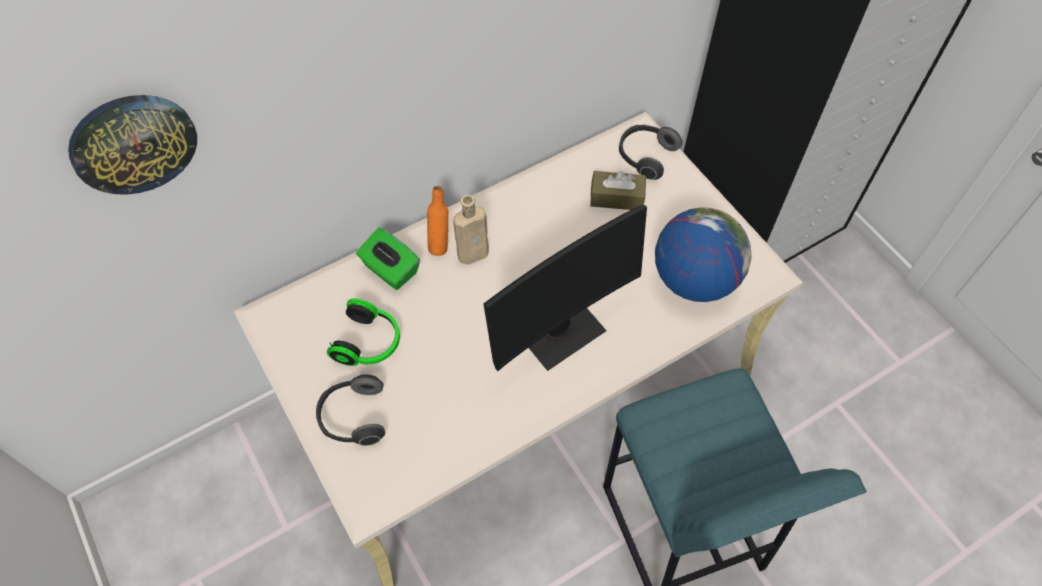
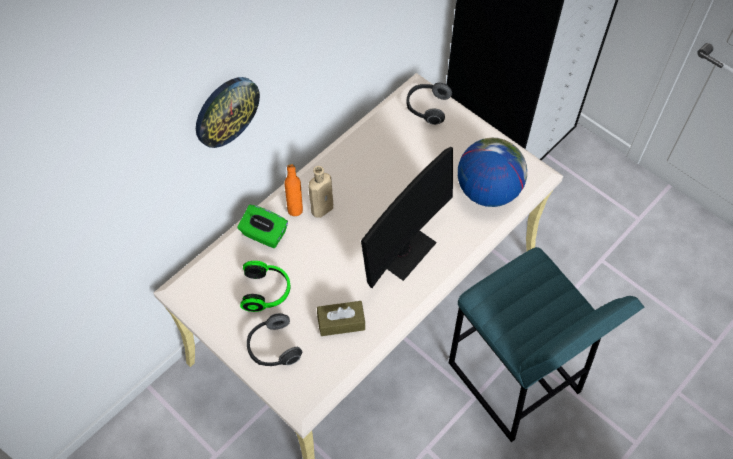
camera: 15 degrees left, 0 degrees up
wall clock [68,95,197,195] -> wall clock moved to [196,77,260,148]
brown tissue box [590,171,646,210] -> brown tissue box moved to [317,301,365,336]

